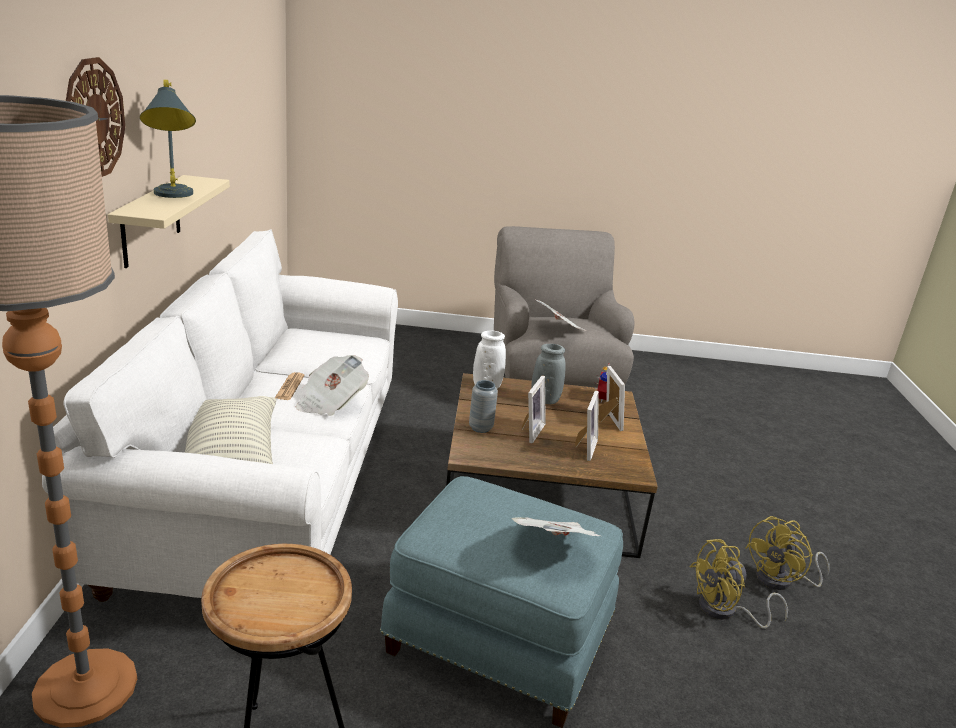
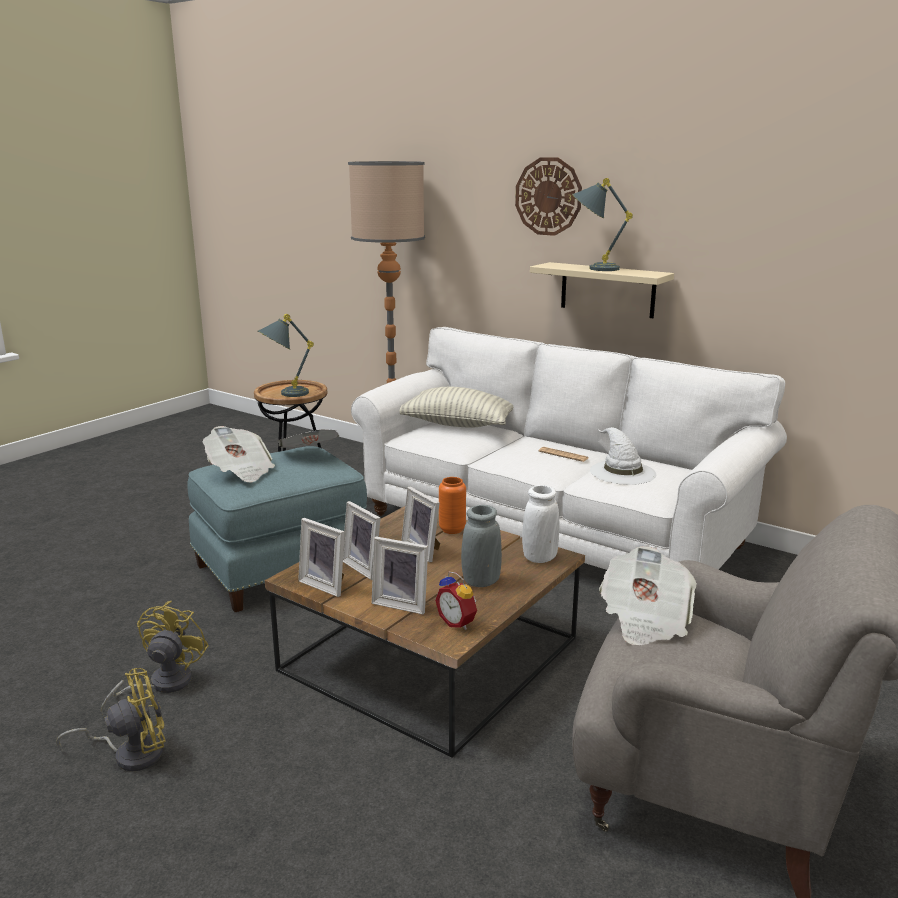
camera: 125 degrees right, 5 degrees down
newspaper [296,355,369,416] -> newspaper moved to [278,430,339,448]
grey vase [469,380,498,433] -> orange vase [439,477,466,534]
yellow fan [745,516,830,590] -> yellow fan turned 75 degrees clockwise [56,668,166,771]
none -> grey table lamp [258,314,314,397]
none -> picture frame [298,518,345,597]
none -> white hat [590,427,656,485]

